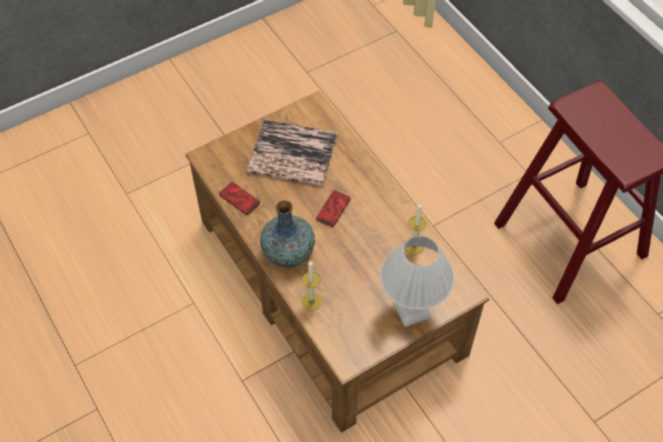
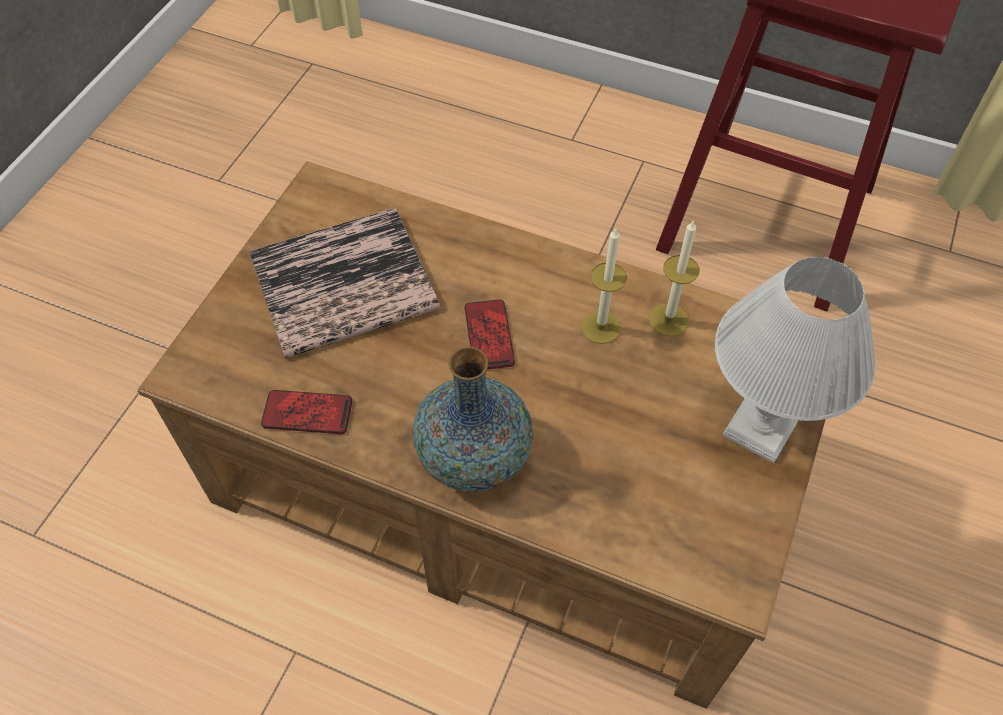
camera: 35 degrees left, 0 degrees up
candle [301,260,322,311] -> candle moved to [581,229,627,344]

